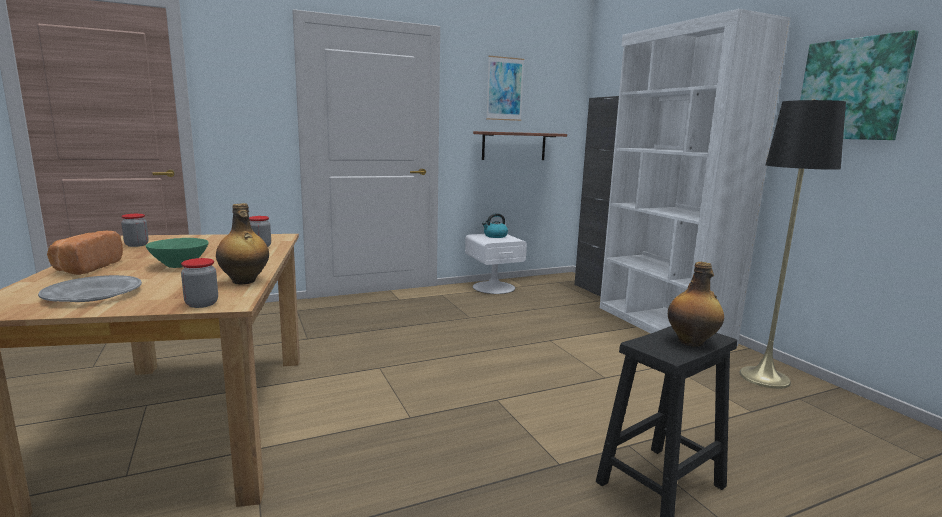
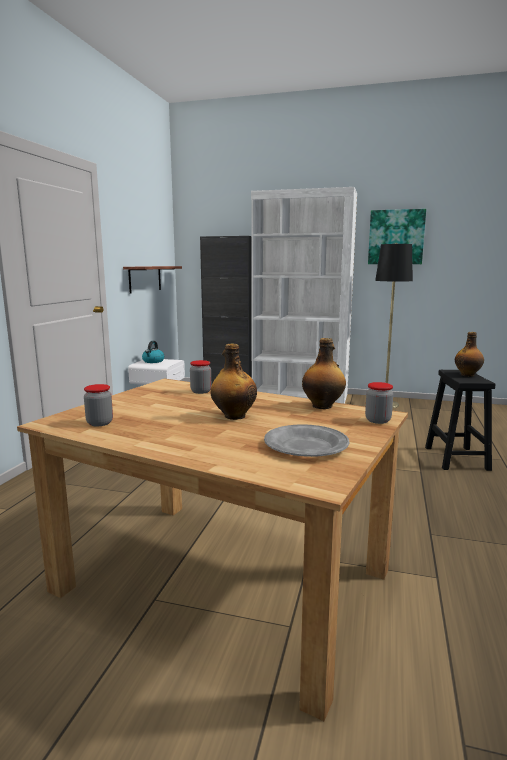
camera: 50 degrees left, 0 degrees up
bread [47,231,123,275] -> none
green bowl [146,238,209,268] -> bottle [210,343,257,420]
picture [486,56,524,121] -> none

